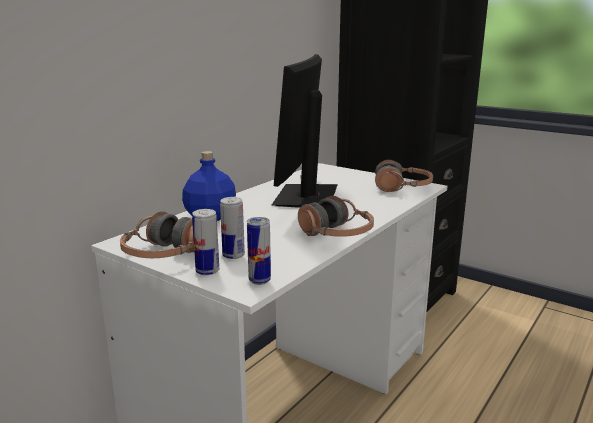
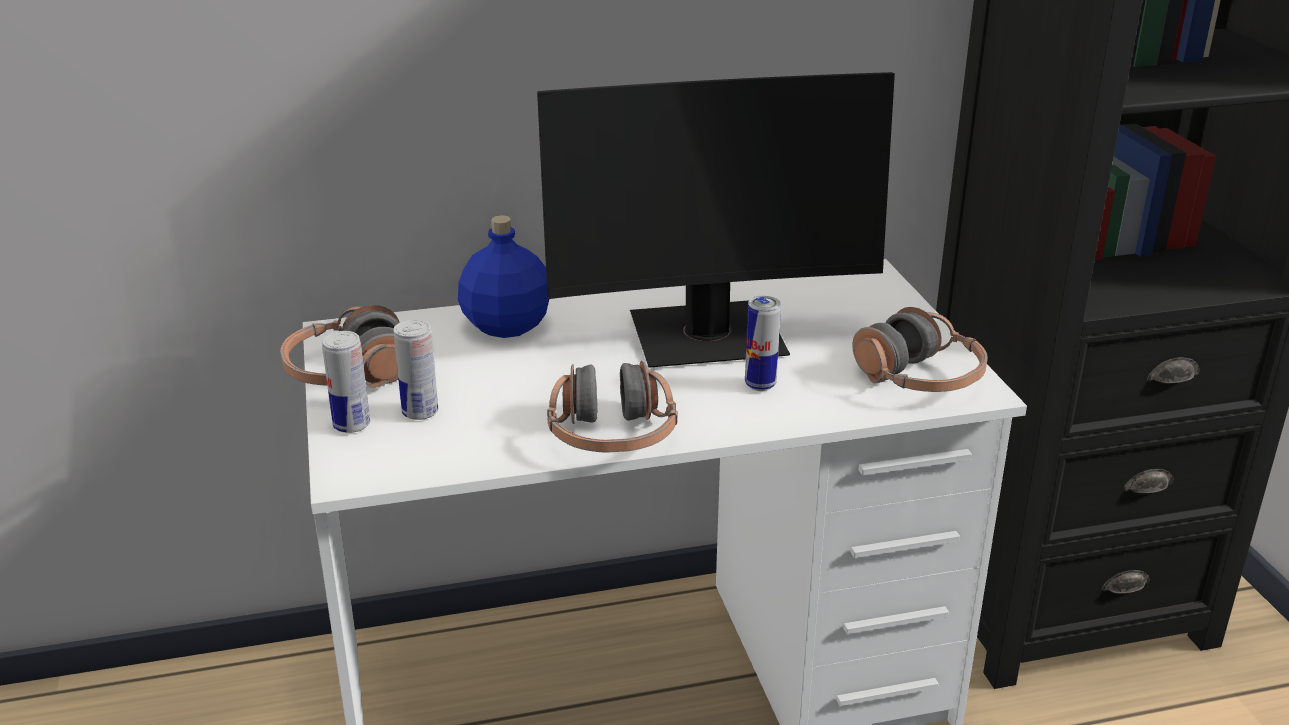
camera: 40 degrees right, 10 degrees up
can [247,217,271,285] -> can moved to [745,296,781,391]
monitor [272,54,338,208] -> monitor turned 150 degrees counterclockwise [537,72,895,368]

